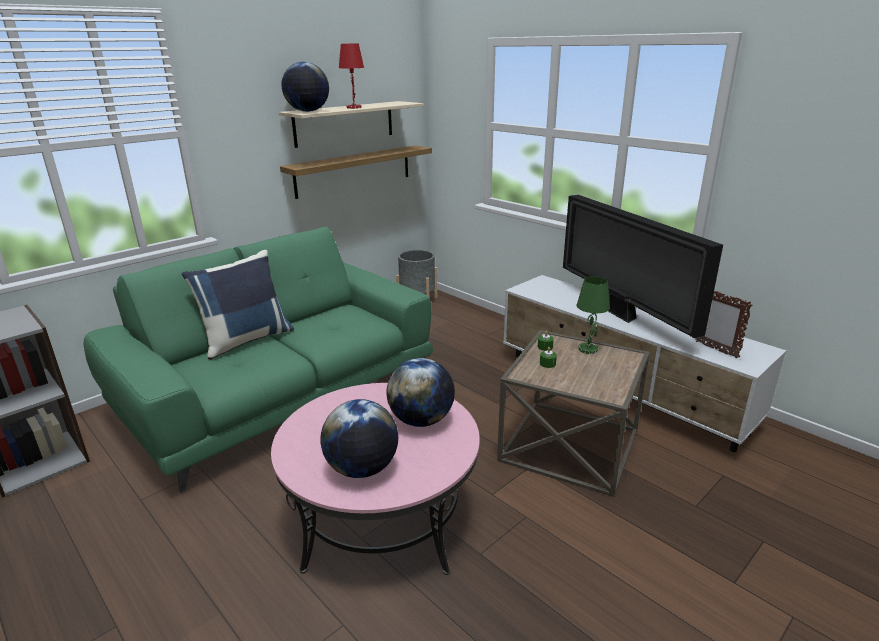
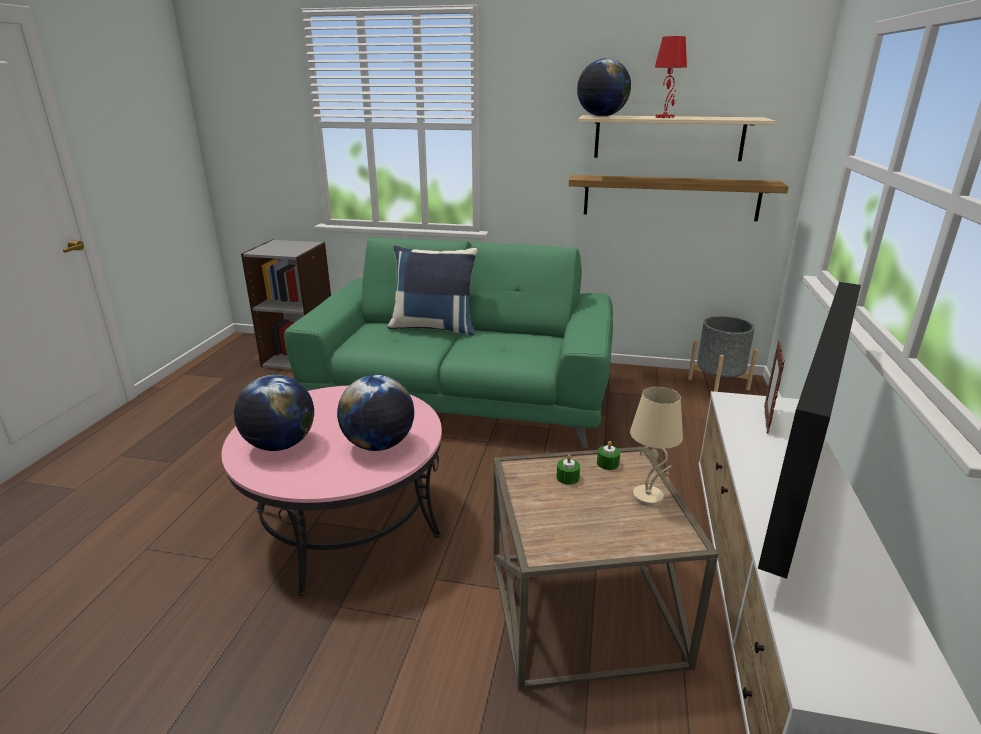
camera: 55 degrees right, 0 degrees up
green table lamp [577,276,610,354] -> beige table lamp [630,387,683,507]
picture frame [695,291,752,358] -> picture frame moved to [764,341,785,433]

